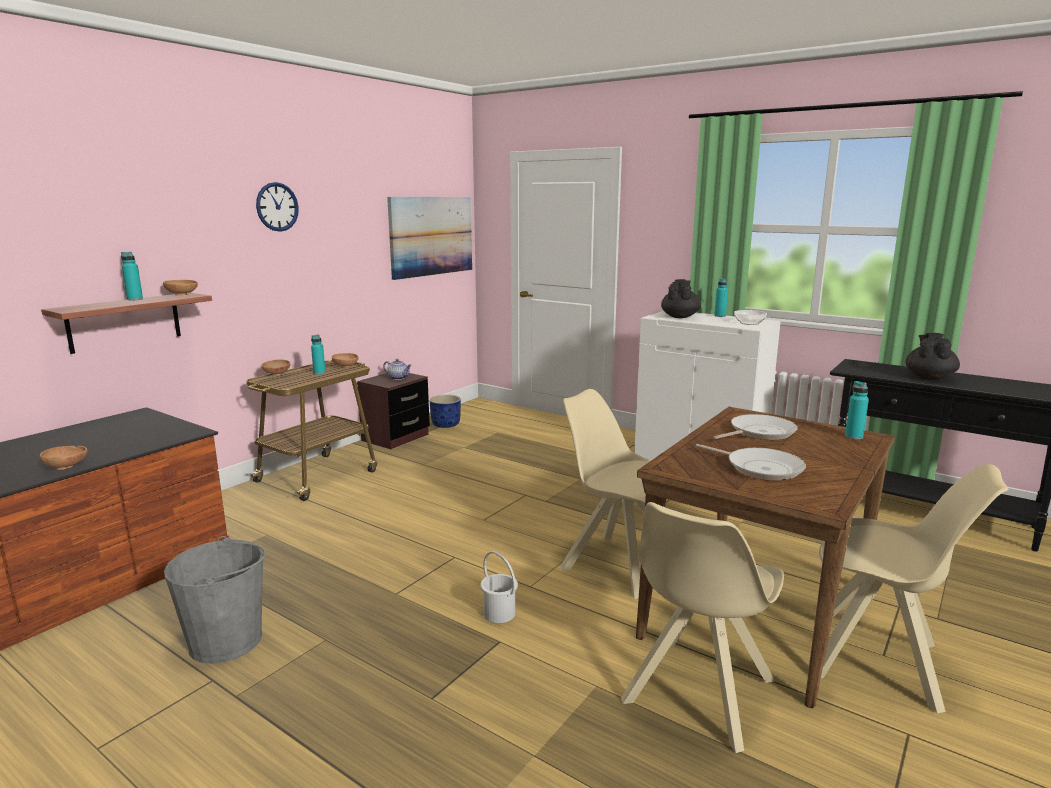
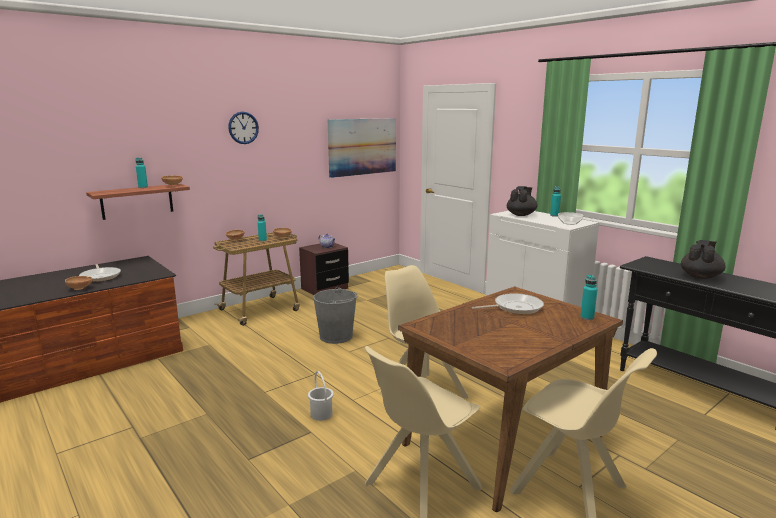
camera: 15 degrees right, 0 degrees up
grey bucket [164,536,266,664] -> grey bucket moved to [313,287,358,344]
blue planter [429,395,461,428] -> none
frying pan [696,444,806,481] -> frying pan moved to [79,264,121,282]

